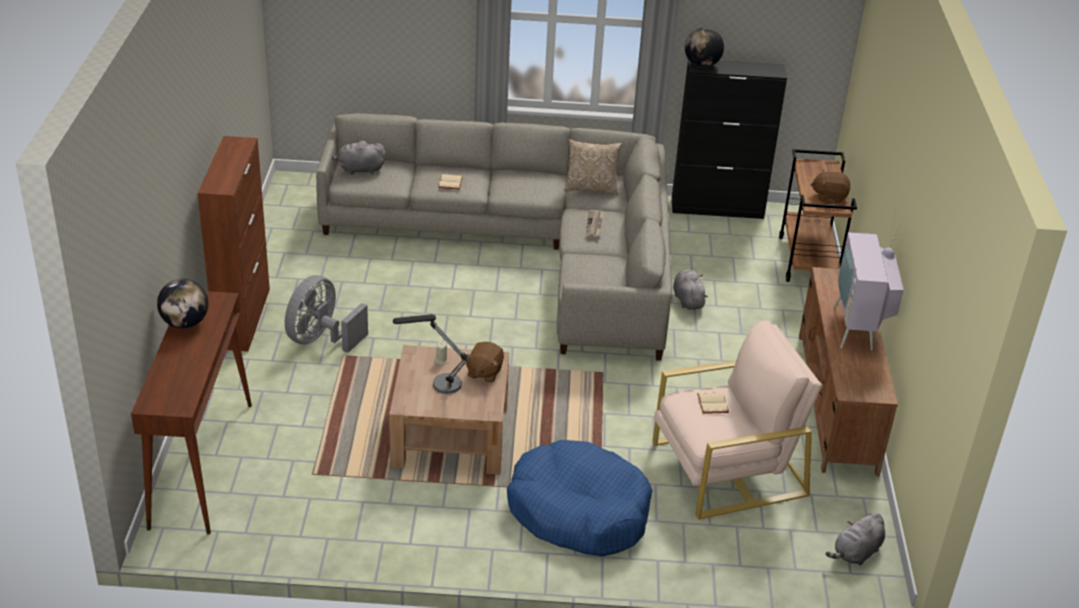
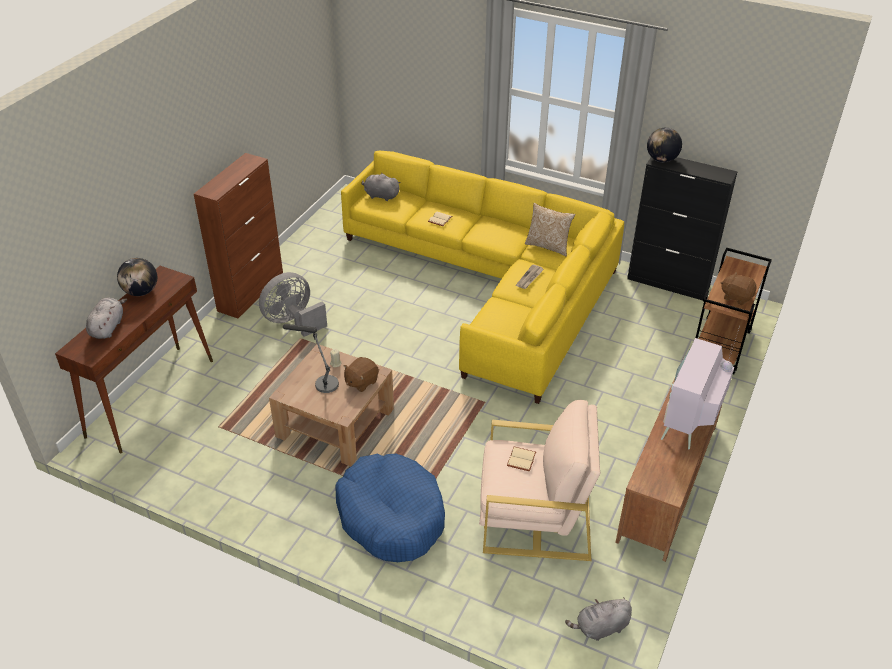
camera: 25 degrees right, 5 degrees up
grey sofa [316,113,672,361] -> yellow sofa [341,151,624,404]
grey plush toy [673,269,708,310] -> grey plush toy moved to [86,298,127,339]

